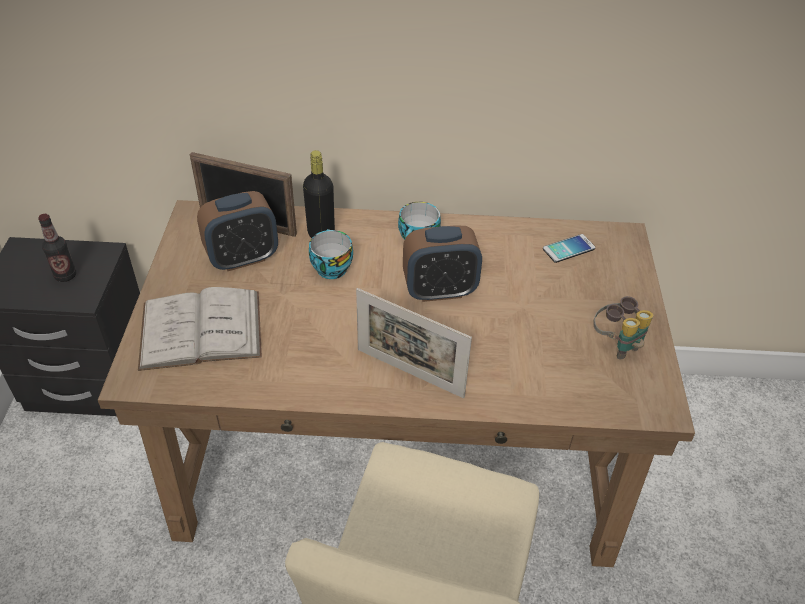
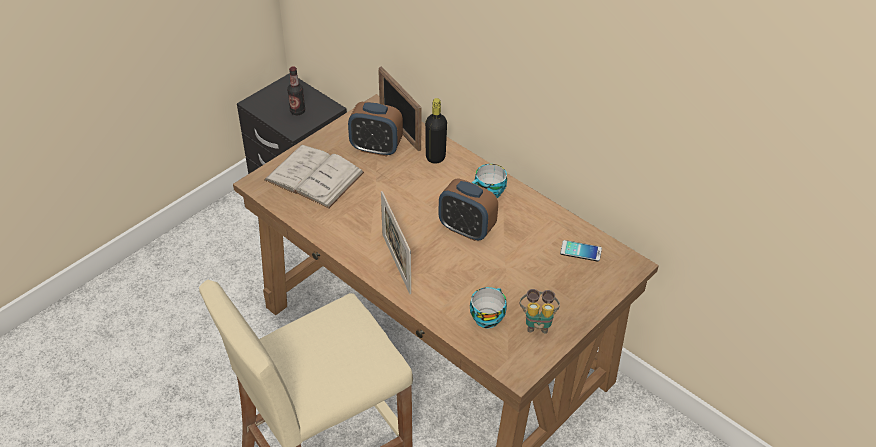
camera: 40 degrees right, 0 degrees up
cup [309,229,353,279] -> cup moved to [470,287,507,328]

